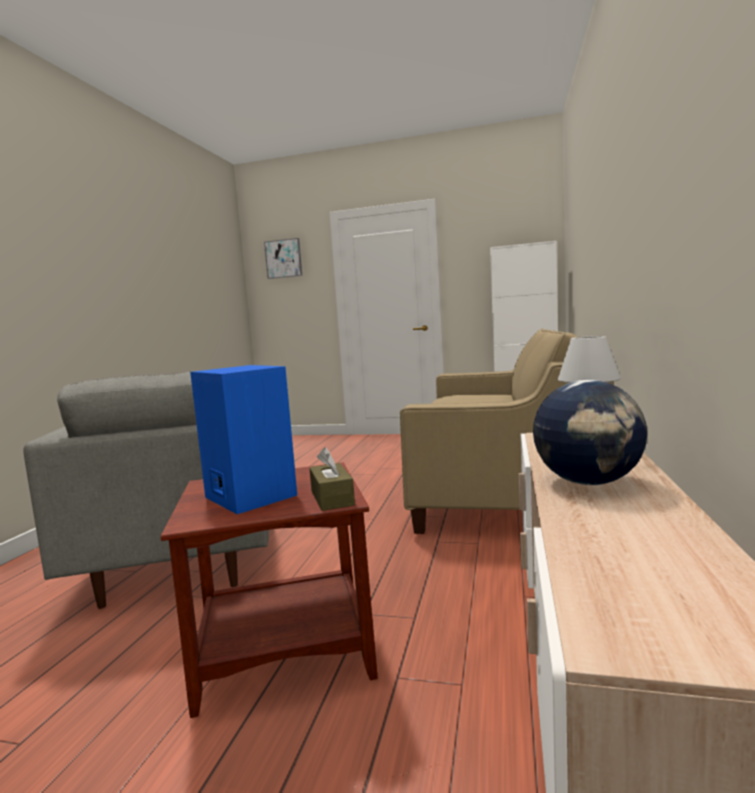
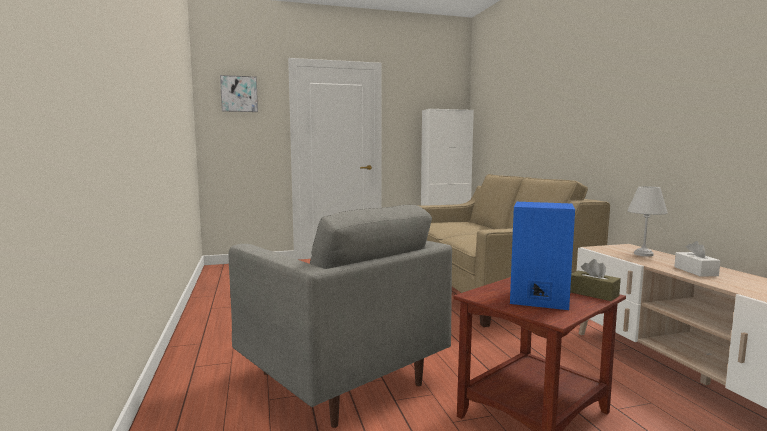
camera: 30 degrees left, 0 degrees up
globe [533,380,647,485] -> white tissue box [674,241,720,277]

